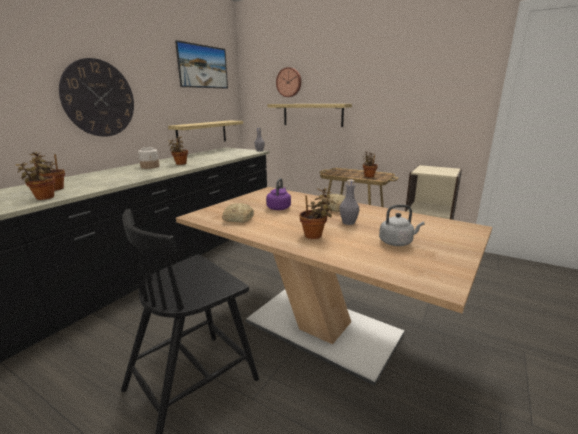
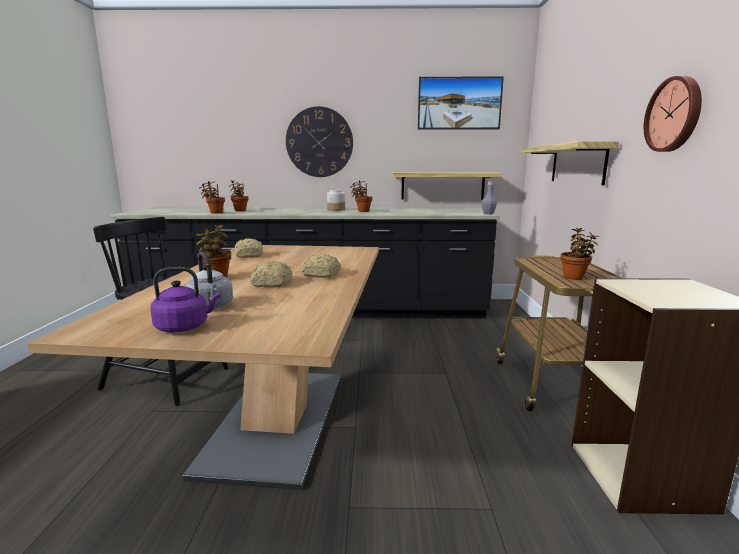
camera: 60 degrees right, 5 degrees down
purple kettle [266,178,291,210] -> purple kettle moved to [150,267,221,332]
wall clock [276,67,301,97] -> wall clock moved to [644,76,702,152]
grey bottle [339,180,359,225] -> bread [250,261,293,287]

